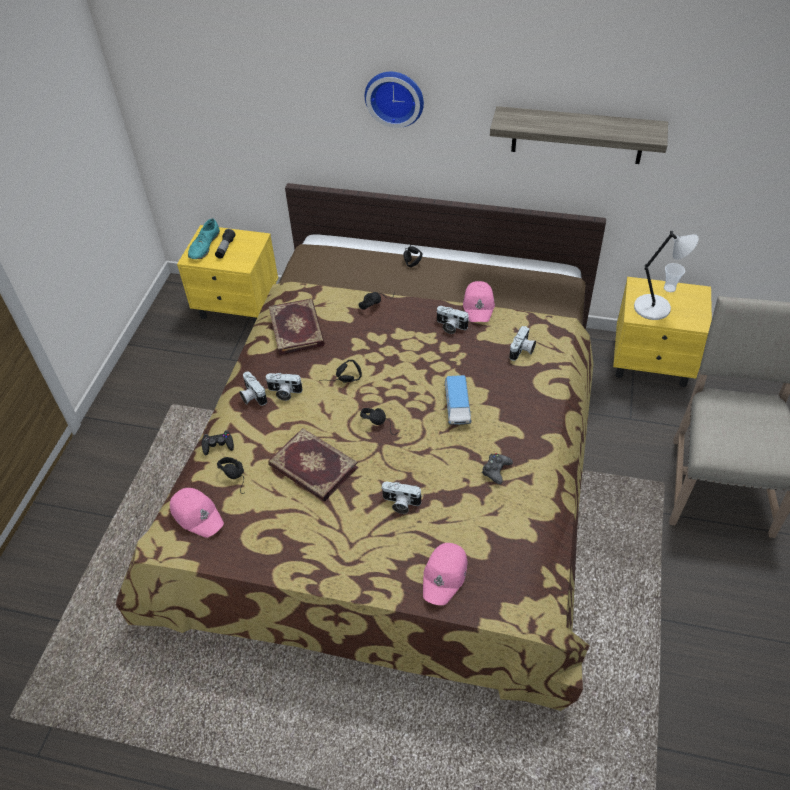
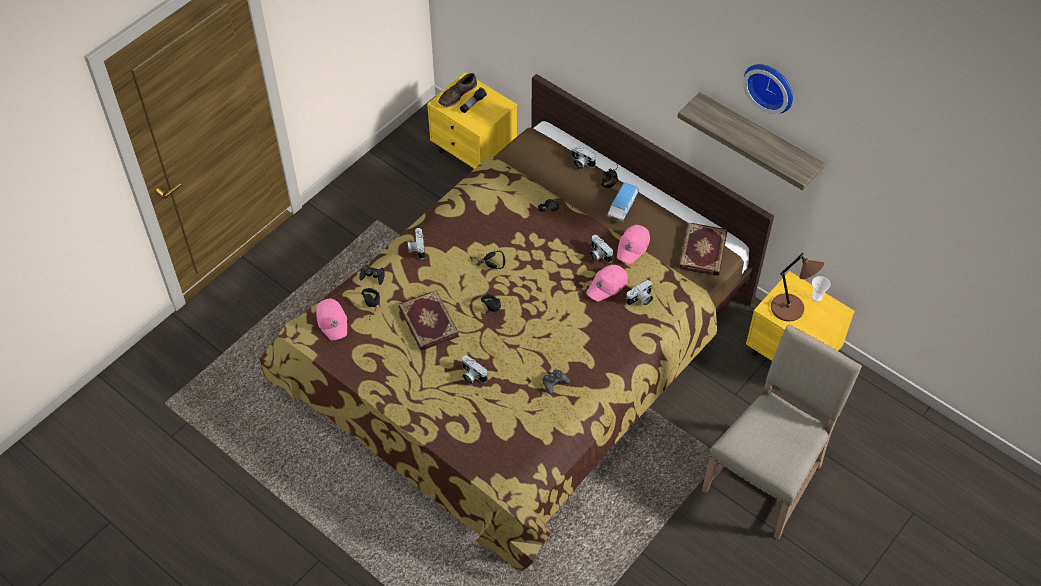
camera: 25 degrees right, 5 degrees up
turquoise shoe [188,219,220,259] -> brown shoe [438,73,477,107]
camera [265,373,303,401] -> camera moved to [572,145,596,170]
book [269,298,325,355] -> book moved to [679,222,727,276]
wall clock [365,72,424,128] -> wall clock moved to [743,64,793,114]
pink cap [423,543,467,605] -> pink cap moved to [586,265,628,301]
toy car [444,375,471,425] -> toy car moved to [607,182,639,222]
grey table lamp [634,231,699,320] -> brown table lamp [771,252,824,321]

